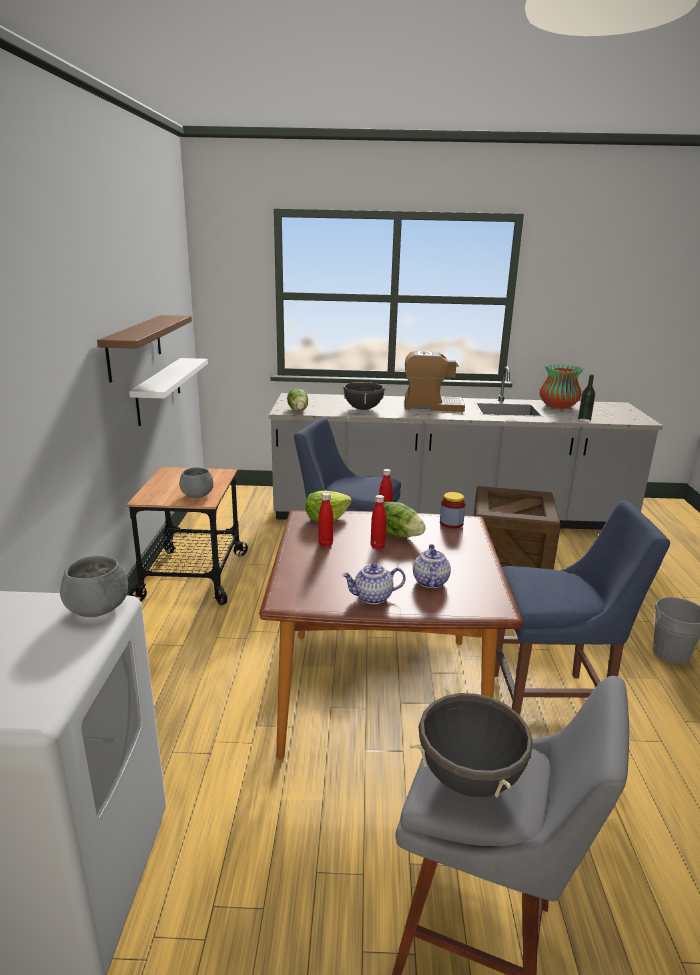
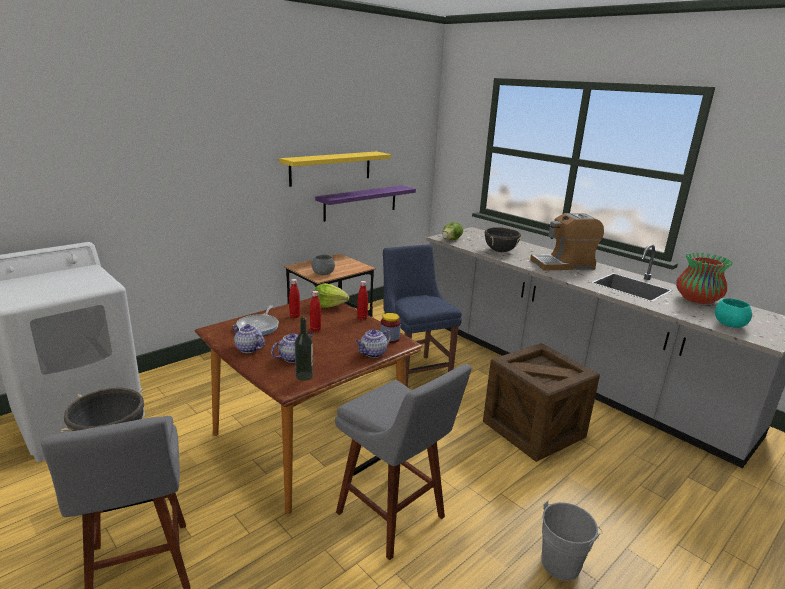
camera: 45 degrees right, 0 degrees up
grey bowl [60,556,128,617] -> none
brown shelf [97,315,192,382] -> yellow shelf [279,152,391,187]
white shelf [129,358,208,426] -> purple shelf [315,185,416,222]
lettuce [383,502,425,537] -> none
coffee machine [405,351,465,412] -> coffee machine turned 120 degrees clockwise [530,213,604,270]
blue chair [495,501,670,715] -> grey stool [335,364,472,560]
bottle [578,375,595,422] -> bottle moved to [295,317,313,381]
none -> frying pan [236,305,279,335]
none -> teapot [355,329,392,358]
none -> turquoise bowl [715,298,752,328]

